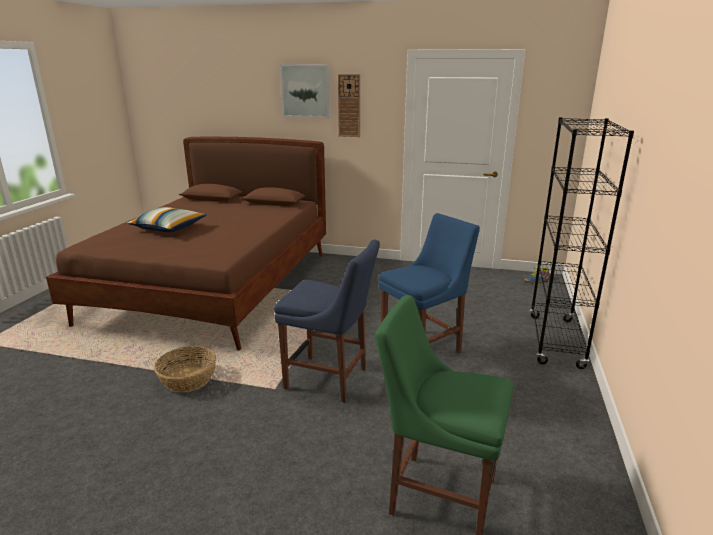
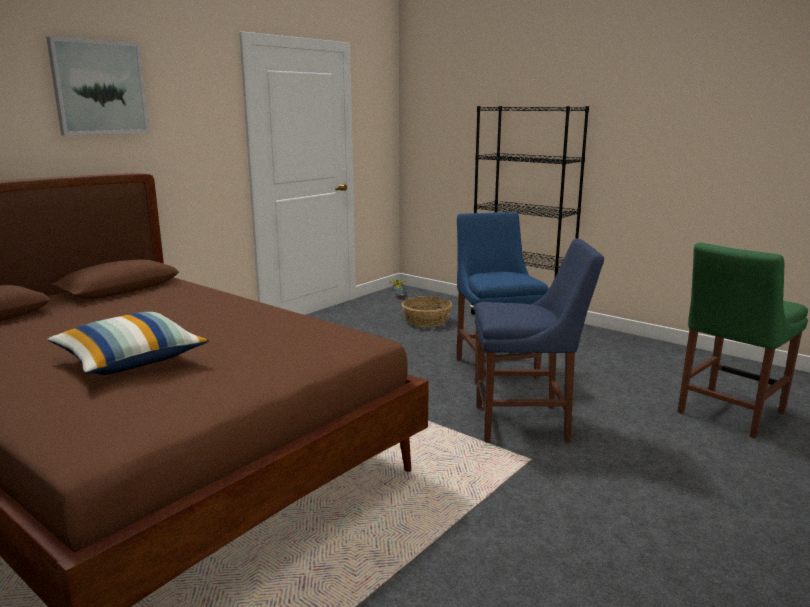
camera: 65 degrees left, 5 degrees down
basket [154,346,216,393] -> basket moved to [402,296,452,327]
blue chair [274,240,380,403] -> blue chair turned 45 degrees clockwise [474,239,604,442]
wall clock [338,74,360,137] -> none

